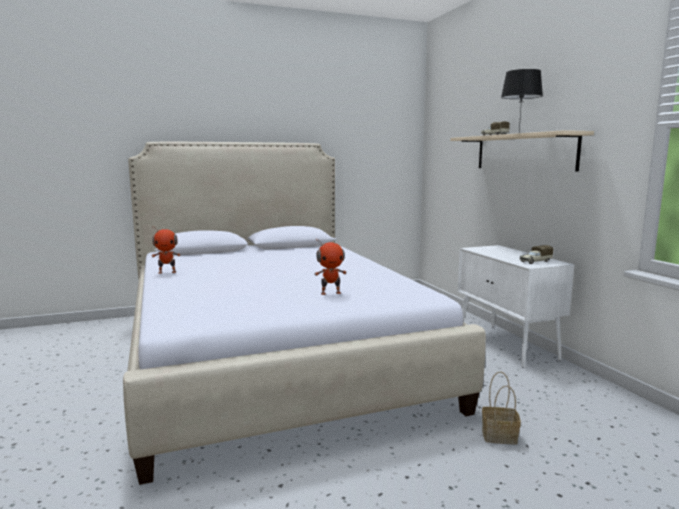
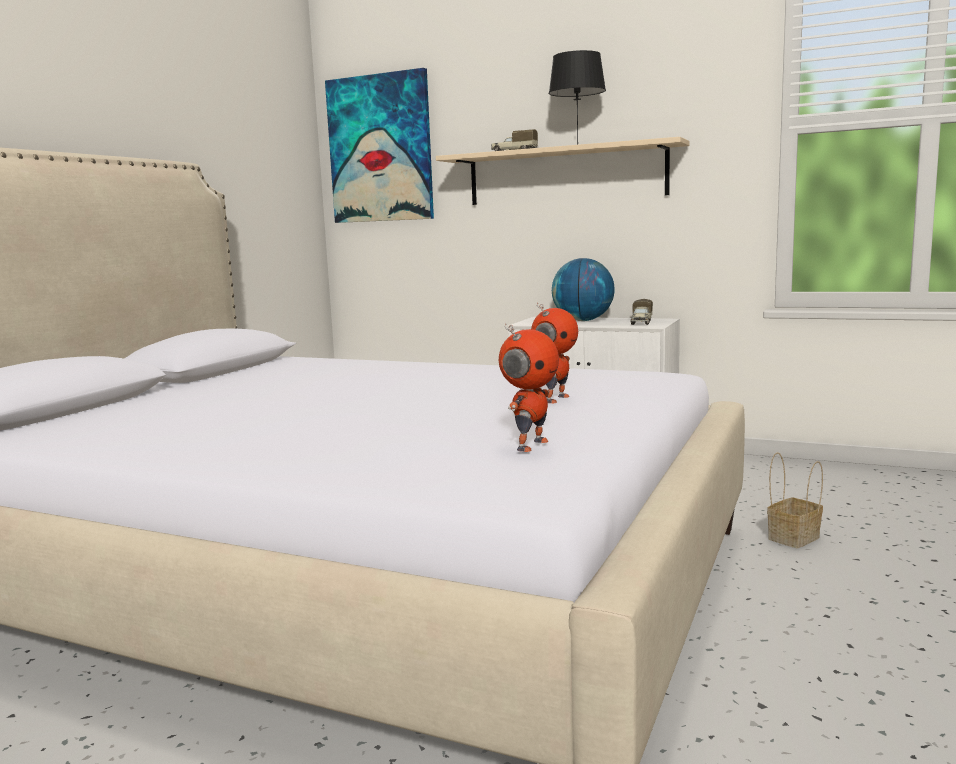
camera: 45 degrees left, 0 degrees up
toy robot [152,226,181,274] -> toy robot moved to [499,324,559,452]
none -> picture [325,68,434,223]
none -> globe [552,258,615,321]

